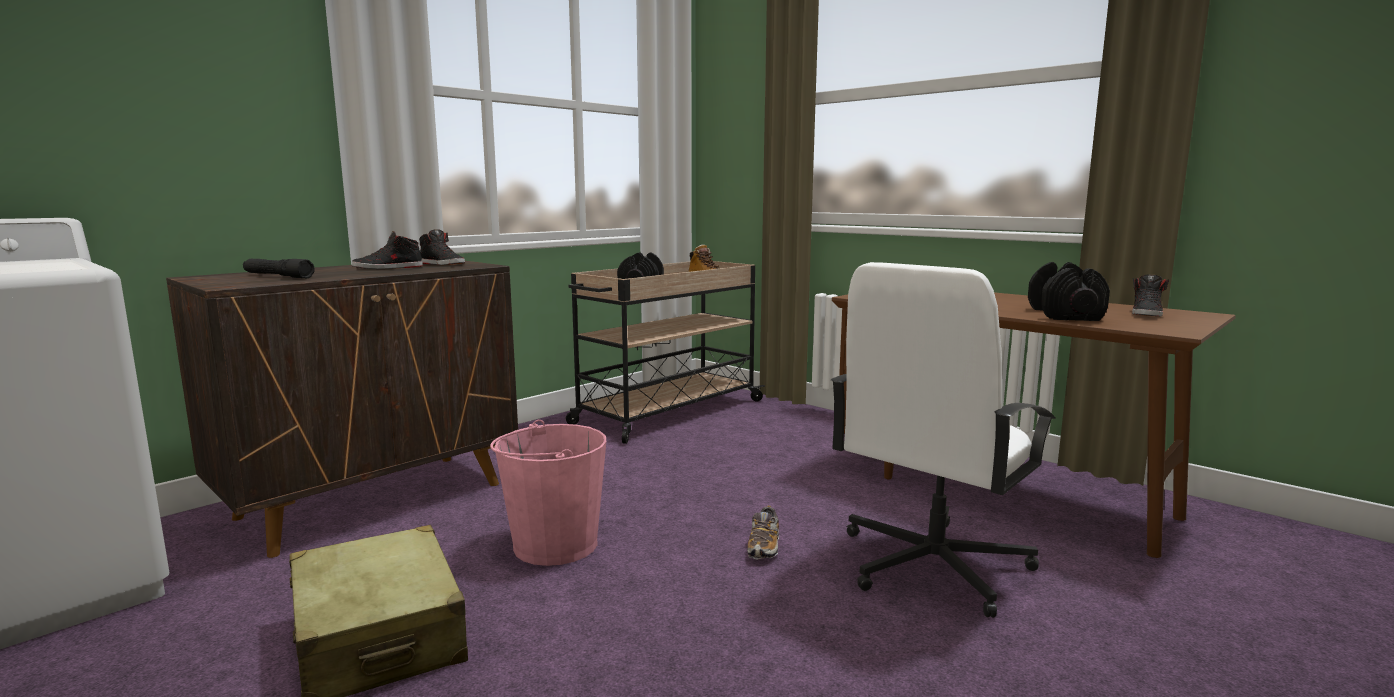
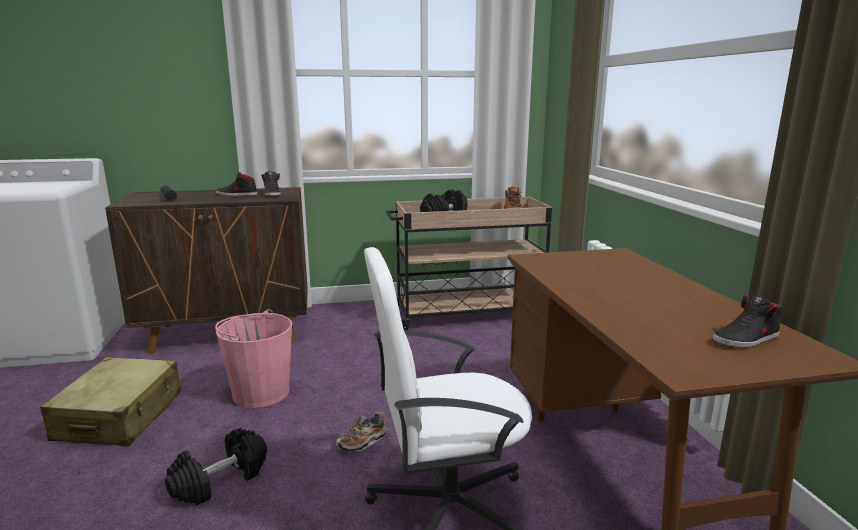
camera: 35 degrees right, 5 degrees up
black dumbbell [1028,262,1110,321] -> black dumbbell moved to [165,428,267,506]

